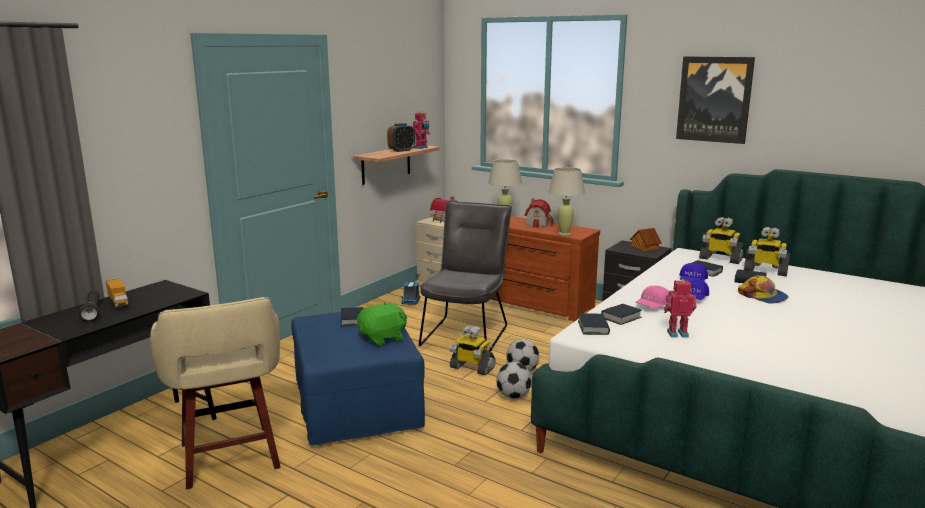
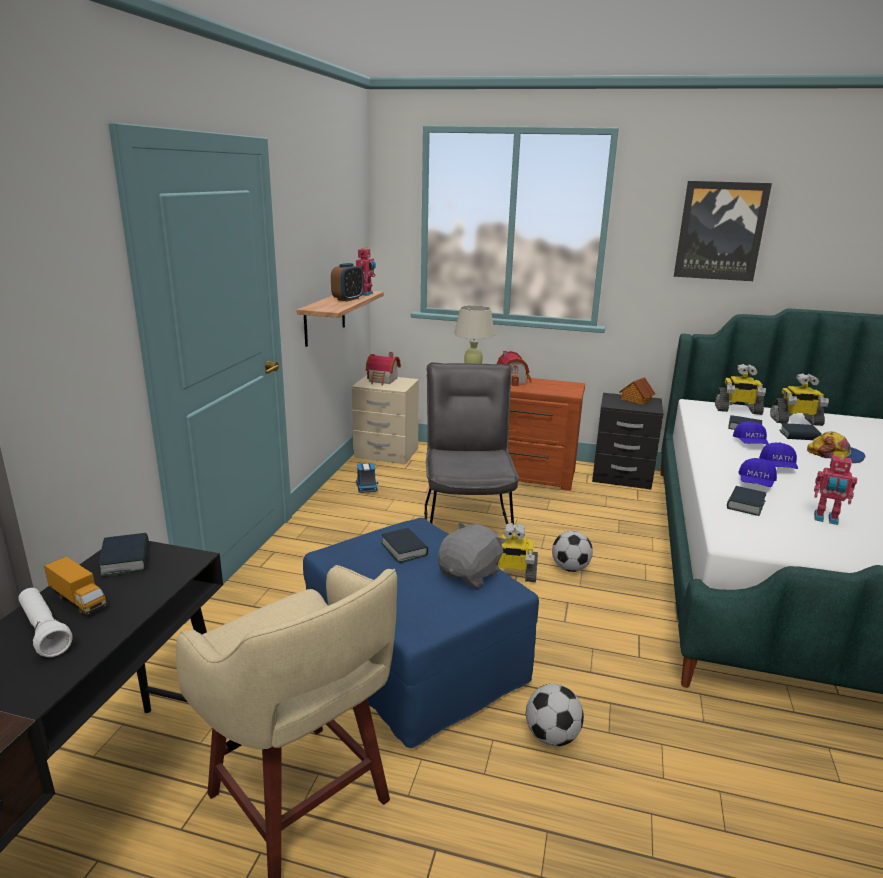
camera: 20 degrees left, 5 degrees up
black flashlight [79,290,100,321] -> white flashlight [18,588,72,657]
green plush toy [357,302,407,346] -> grey plush toy [438,522,506,588]
football [496,362,532,399] -> football moved to [526,684,584,746]
beige table lamp [548,167,585,235] -> none
book [578,313,610,335] -> book moved to [99,533,148,577]
pink cap [635,286,669,308] -> blue cap [738,458,777,487]
toy robot [664,279,697,338] -> toy robot turned 135 degrees counterclockwise [814,455,857,525]

